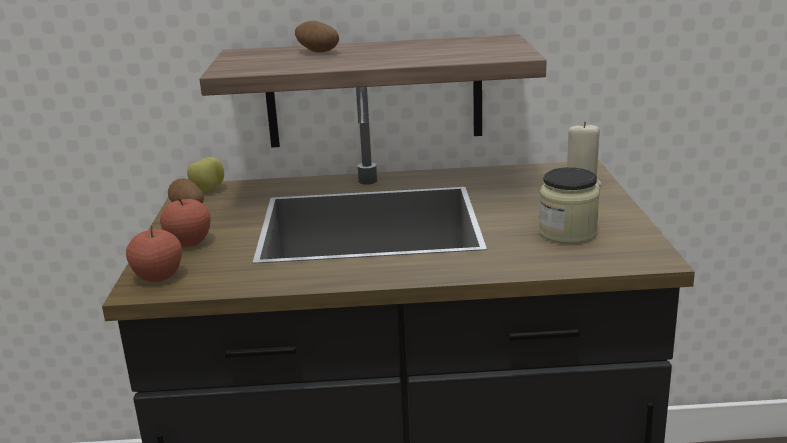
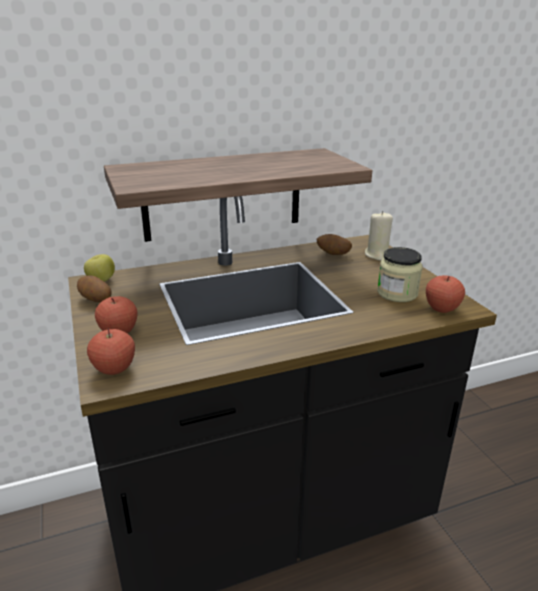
camera: 20 degrees left, 5 degrees up
potato [295,21,339,53] -> potato moved to [317,234,352,255]
none -> apple [426,275,465,313]

